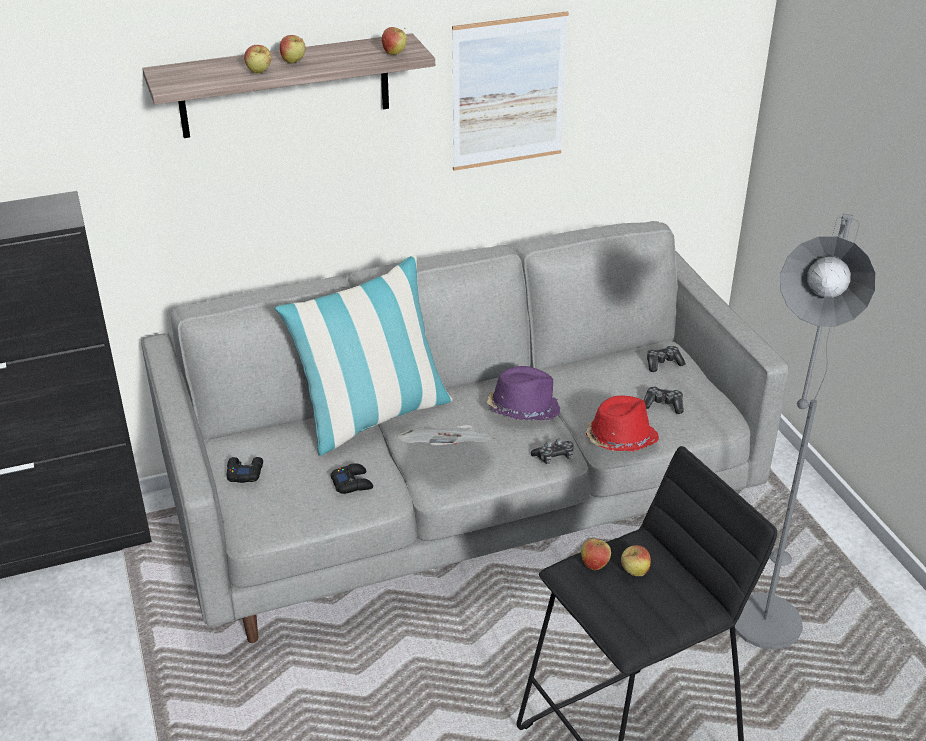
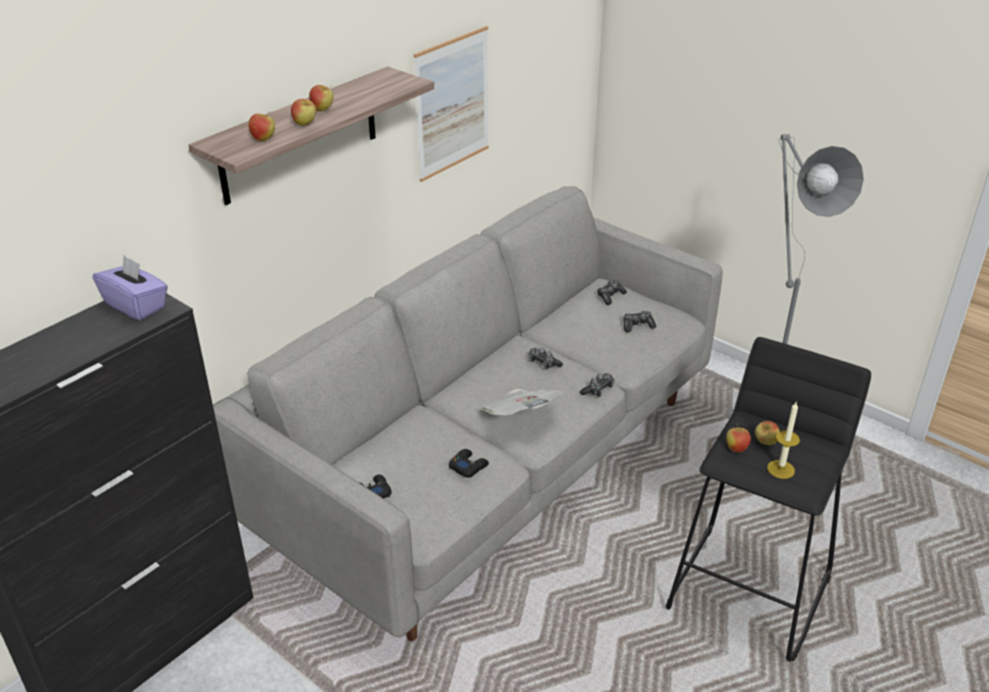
camera: 30 degrees left, 0 degrees up
pillow [275,255,453,456] -> none
apple [382,27,407,55] -> apple moved to [248,112,275,141]
purple hat [487,366,560,420] -> game controller [528,348,563,370]
red hat [586,395,659,452] -> none
none -> purple tissue box [93,255,168,320]
none -> candle [767,402,800,479]

